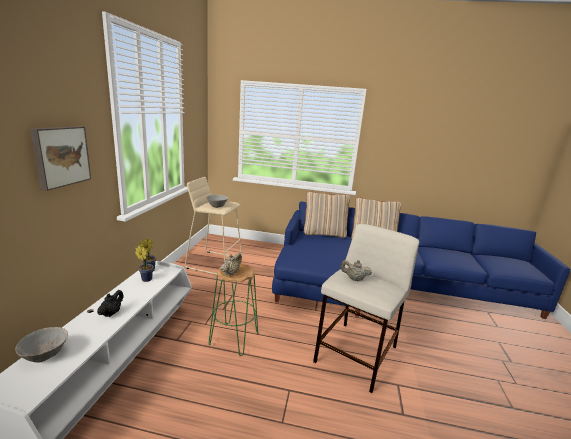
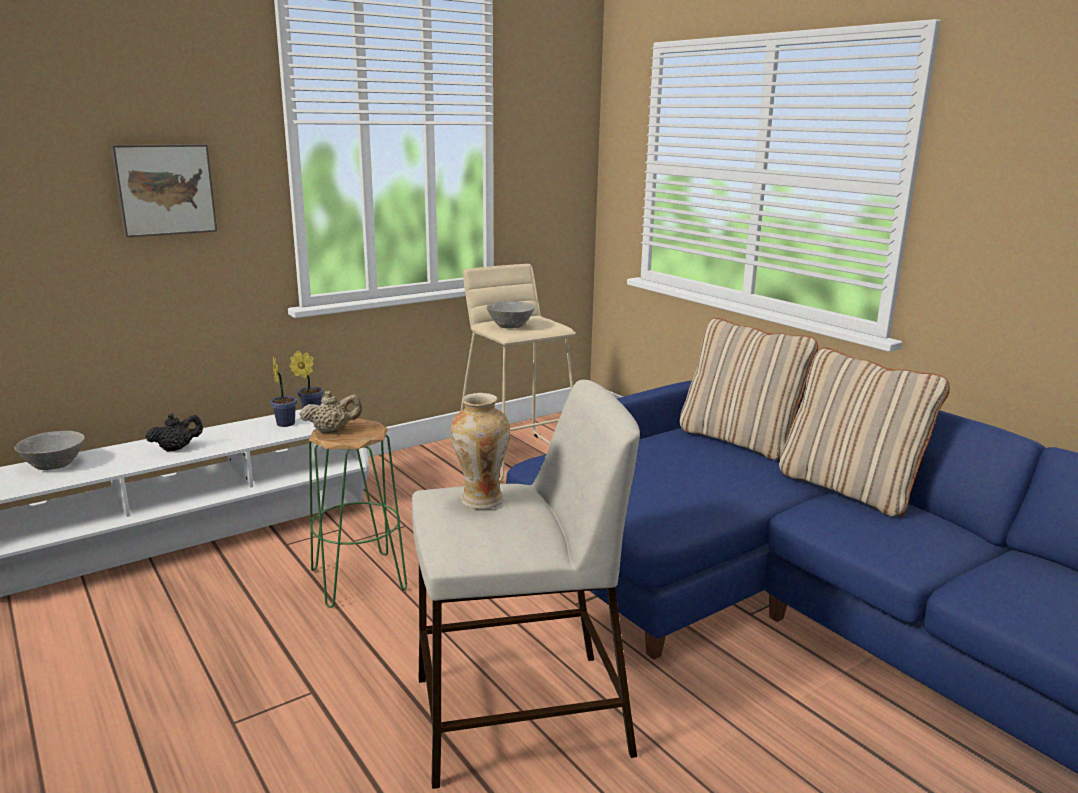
camera: 45 degrees right, 0 degrees up
beige teapot [341,260,372,281] -> vase [451,393,510,510]

